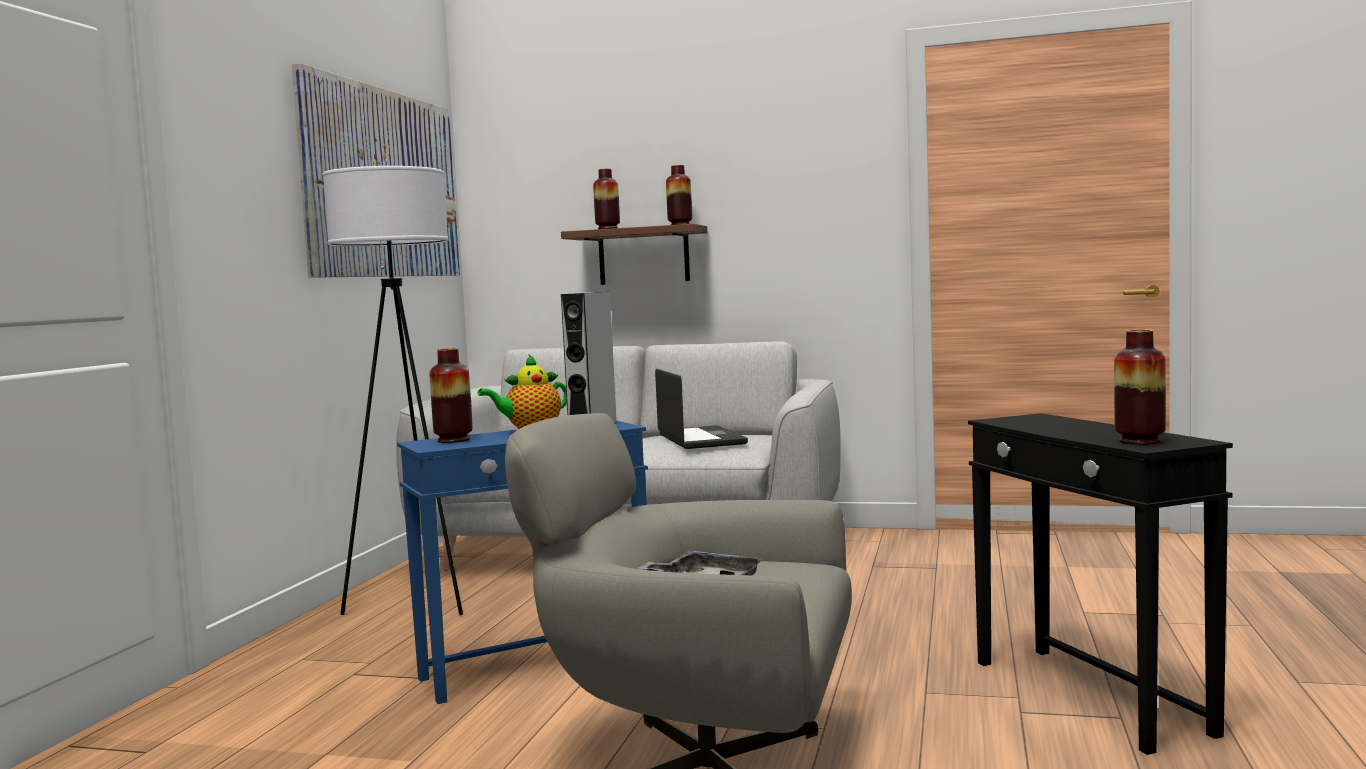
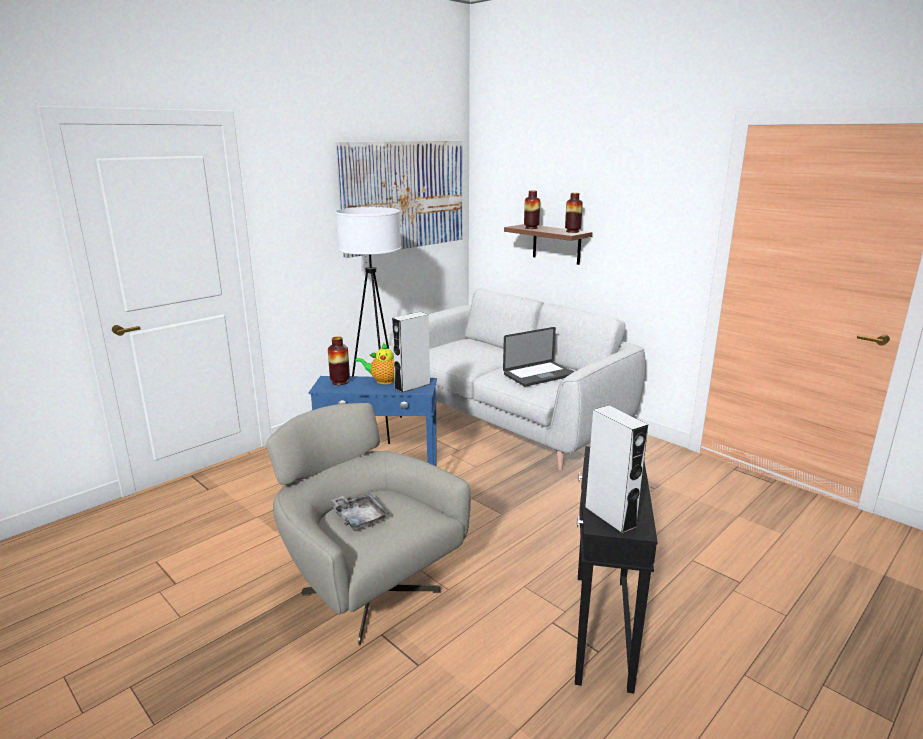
camera: 30 degrees right, 15 degrees up
laptop [655,369,748,449] -> laptop turned 45 degrees clockwise [503,327,574,387]
vase [1114,330,1166,445] -> grey speaker [584,405,648,534]

